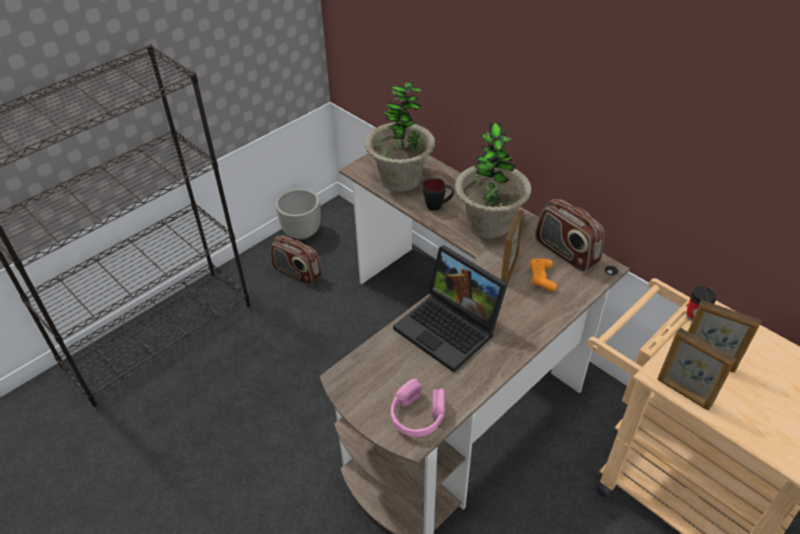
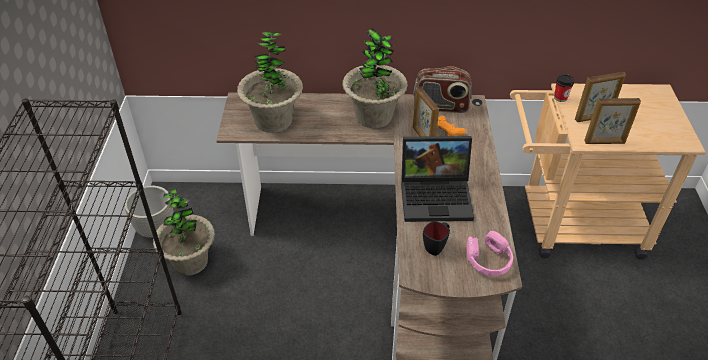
camera: 45 degrees left, 0 degrees up
radio [270,236,322,285] -> potted plant [153,189,215,275]
black mug [423,179,454,210] -> black mug moved to [423,221,450,256]

